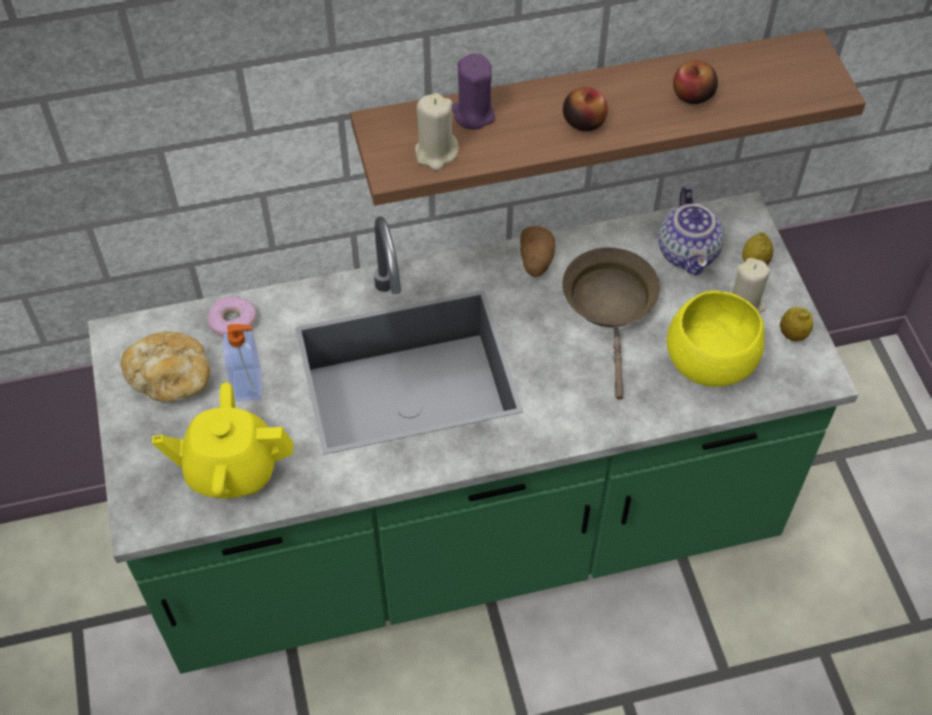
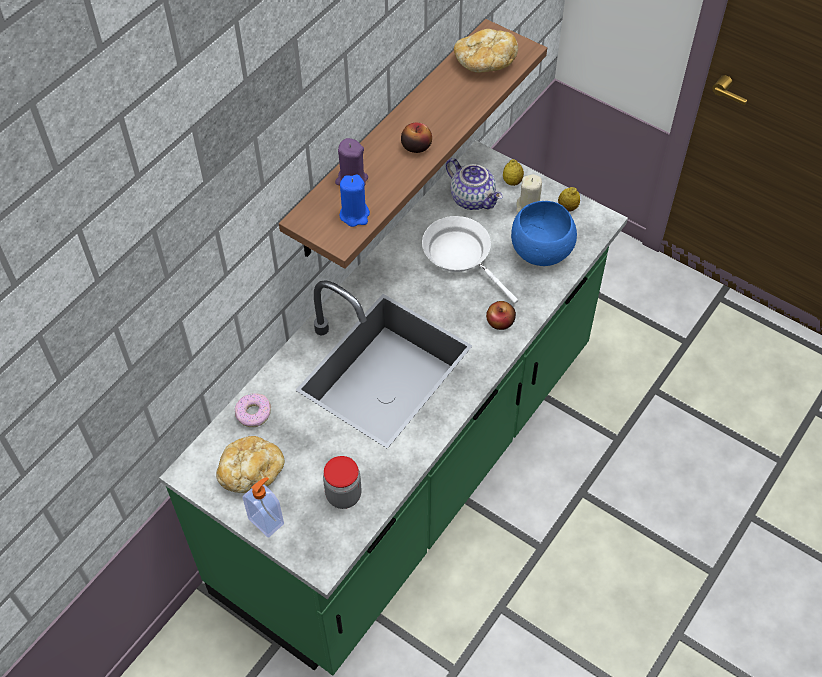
camera: 40 degrees left, 0 degrees up
yellow teapot [152,382,294,498] -> jar [323,456,362,509]
soap dispenser [223,324,262,402] -> soap dispenser moved to [243,477,284,538]
beige candle [415,93,459,170] -> blue candle [340,174,370,227]
potato [520,226,555,277] -> none
brown frying pan [562,247,660,399] -> white frying pan [422,216,518,303]
yellow bowl [667,291,765,387] -> blue bowl [511,201,577,266]
apple [673,60,718,104] -> apple moved to [486,301,516,330]
none -> bread [454,29,518,73]

